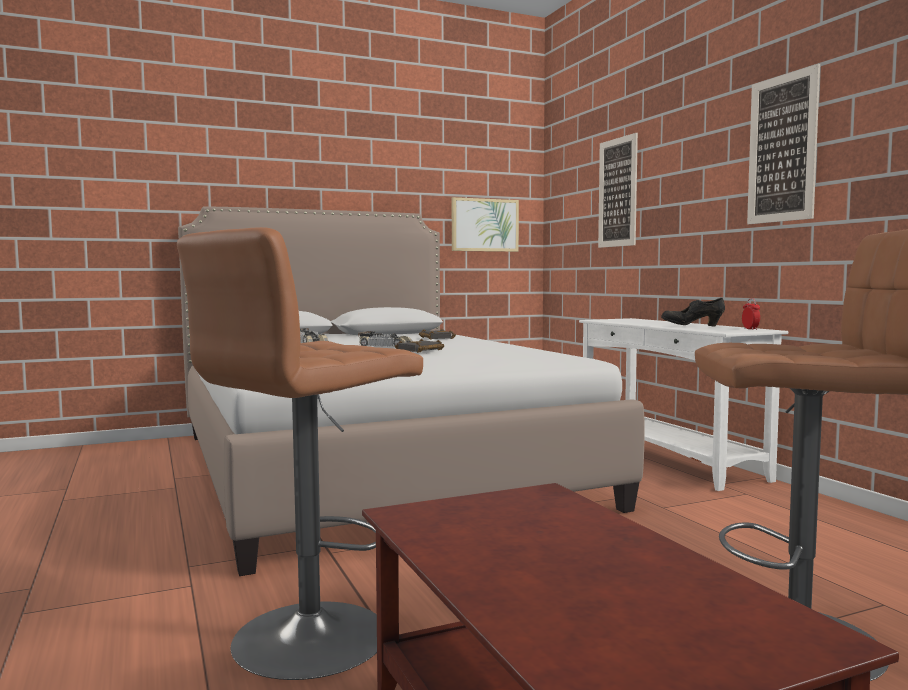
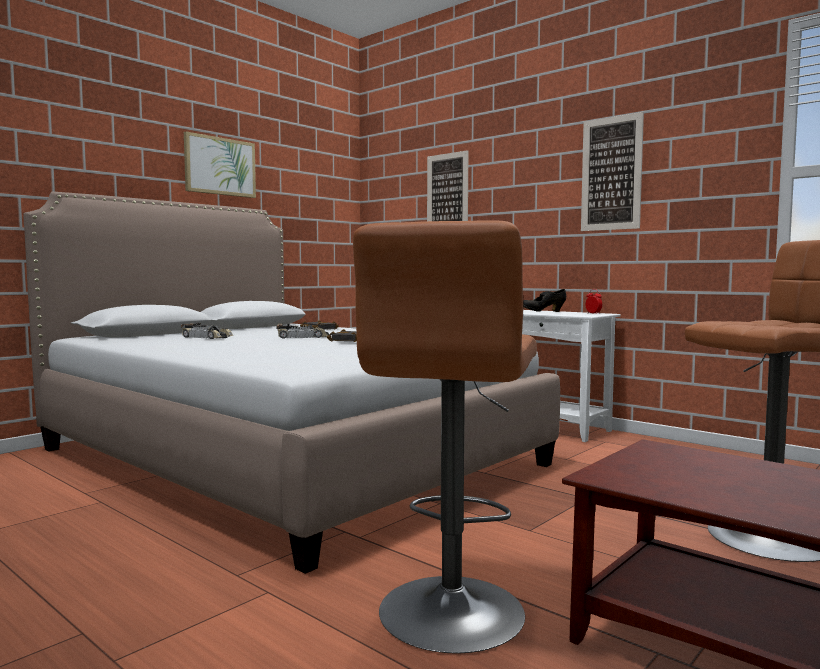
camera: 25 degrees left, 0 degrees up
picture [452,197,519,252] -> picture moved to [184,131,256,198]

